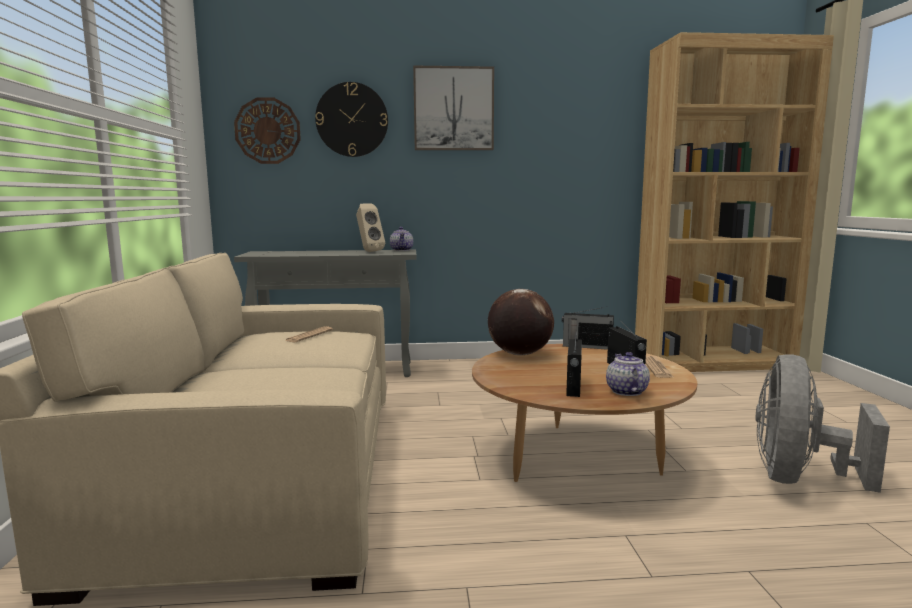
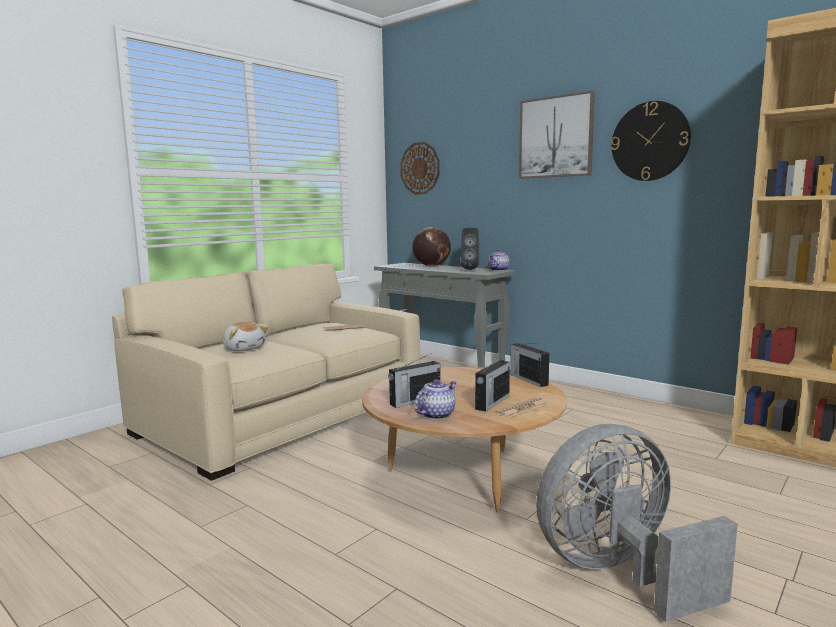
camera: 45 degrees right, 0 degrees up
wall clock [315,82,388,157] -> wall clock moved to [611,101,691,181]
beige speaker [356,203,385,252] -> black speaker [461,228,479,270]
globe [488,289,554,355] -> globe moved to [412,227,451,267]
none -> plush toy [222,322,269,351]

